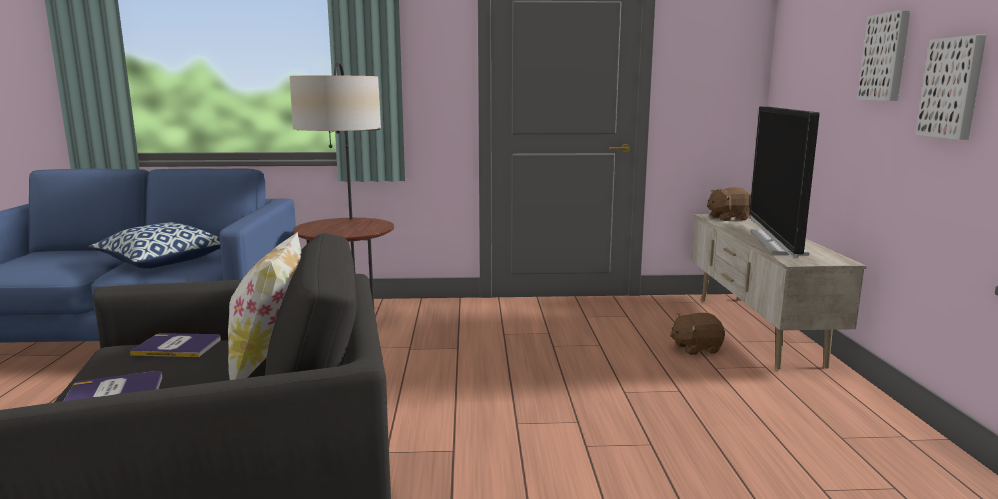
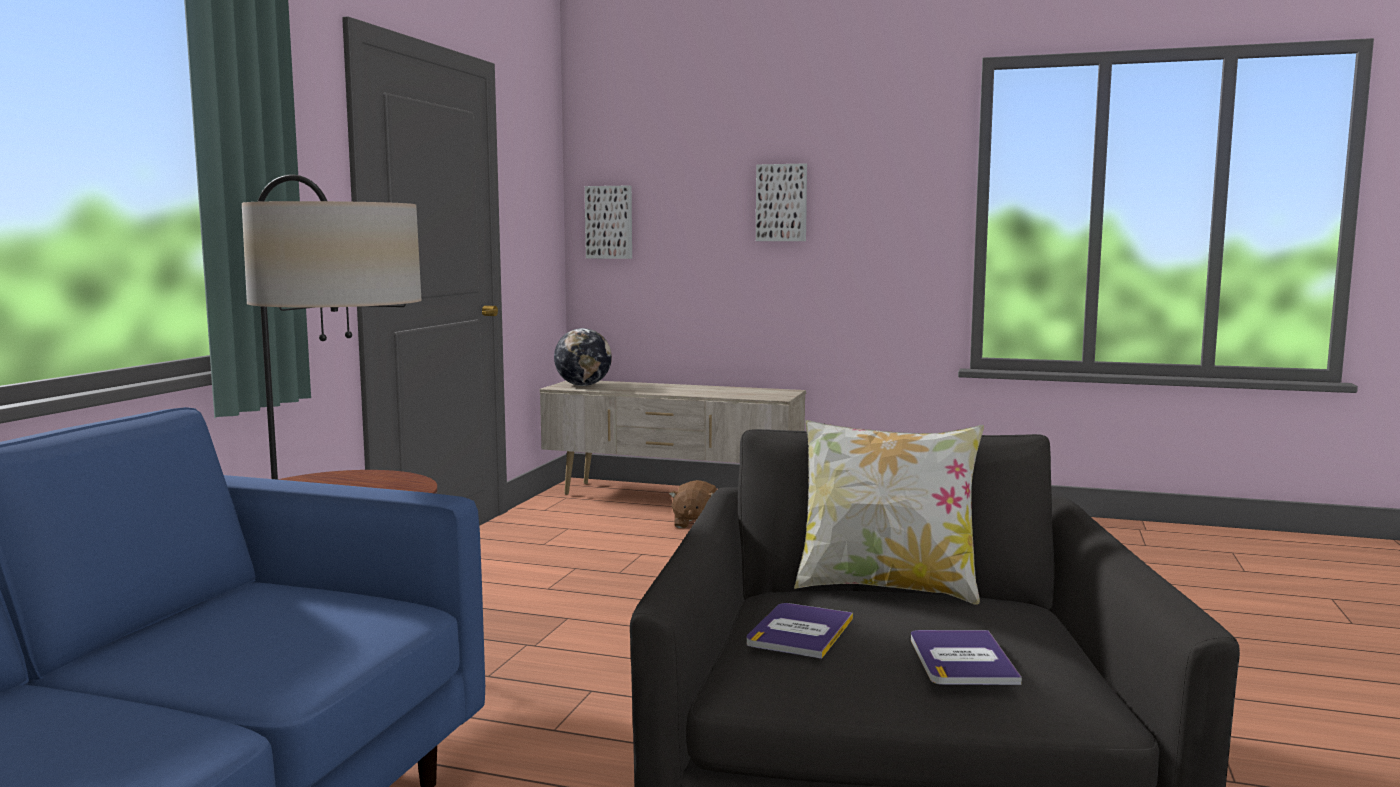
camera: 70 degrees left, 5 degrees down
pillow [89,222,220,269] -> none
brown plush toy [707,187,751,221] -> globe [554,328,612,386]
television [749,106,819,258] -> none
picture [916,35,986,140] -> picture moved to [585,186,632,259]

